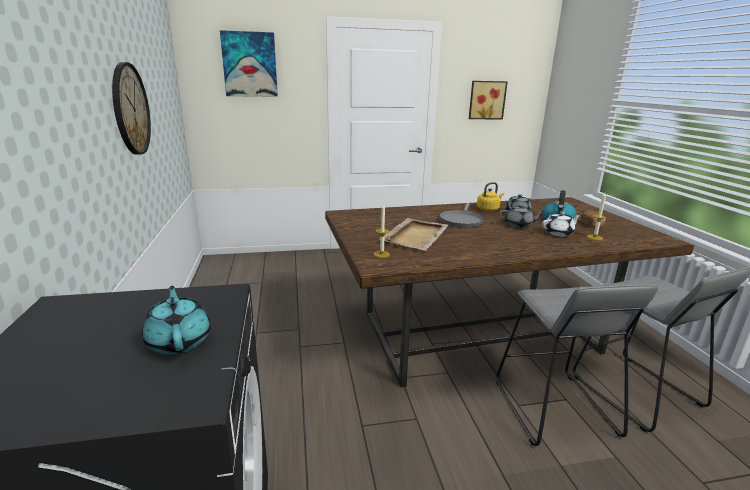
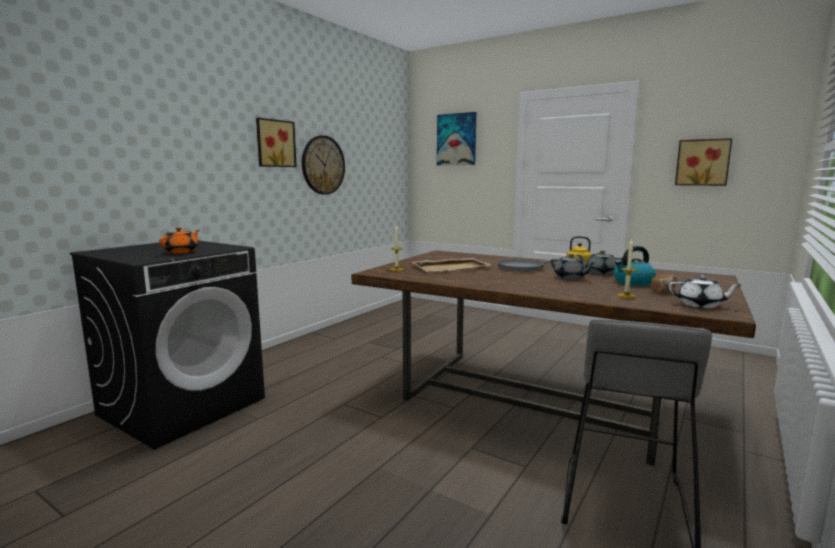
camera: 45 degrees right, 10 degrees down
turquoise teapot [142,286,211,355] -> orange teapot [159,227,200,254]
grey stool [496,283,658,446] -> none
white teapot [542,212,580,237] -> white teapot moved to [669,275,741,308]
none -> picture [256,118,297,167]

